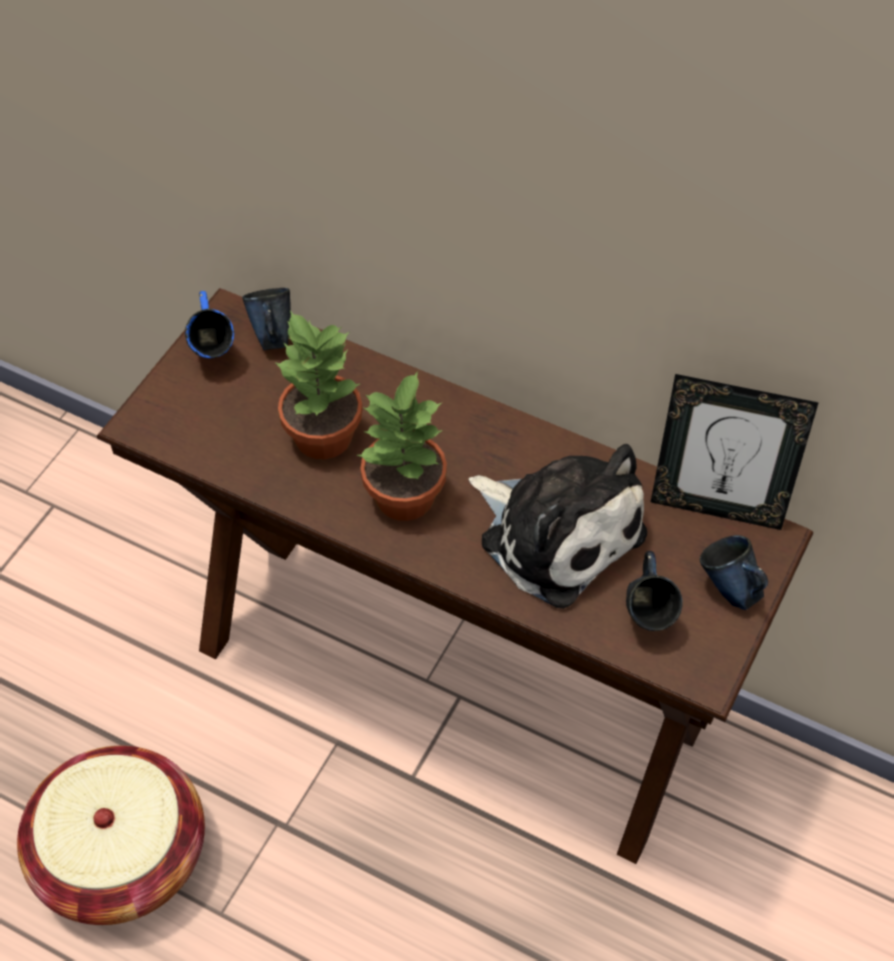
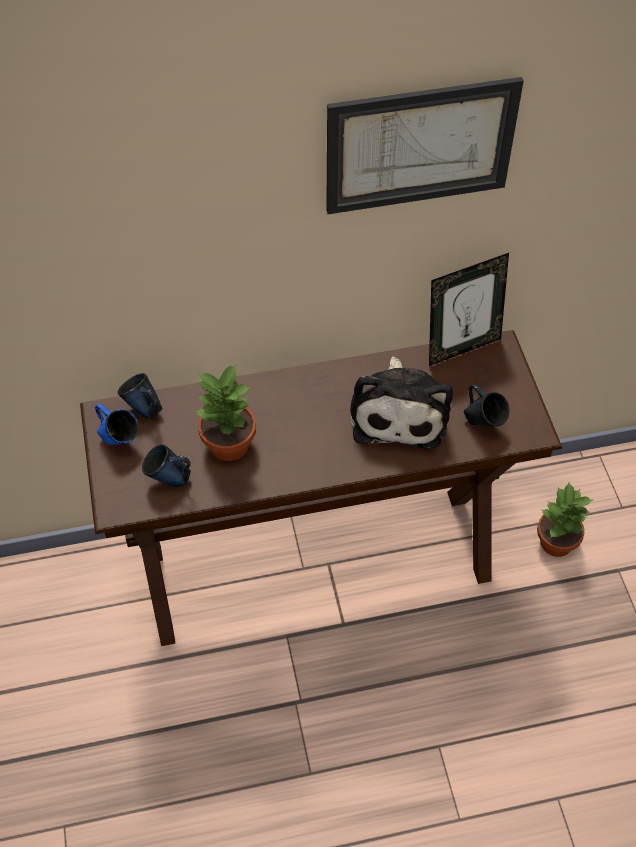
camera: 40 degrees left, 0 degrees up
basket [17,746,205,925] -> none
potted plant [357,371,447,521] -> potted plant moved to [537,483,593,557]
plush toy [468,444,647,609] -> plush toy turned 90 degrees clockwise [350,357,453,450]
blue mug [700,535,768,610] -> blue mug moved to [142,444,191,488]
none -> picture [326,77,524,214]

